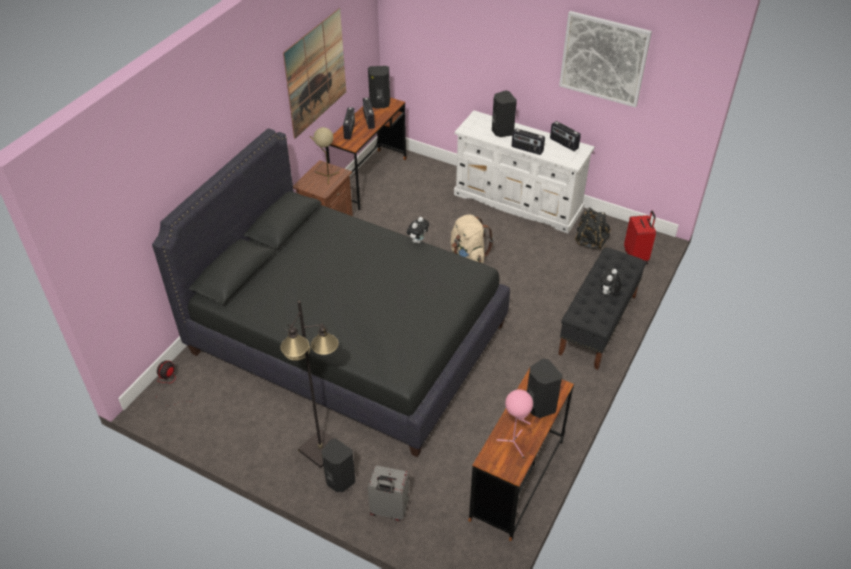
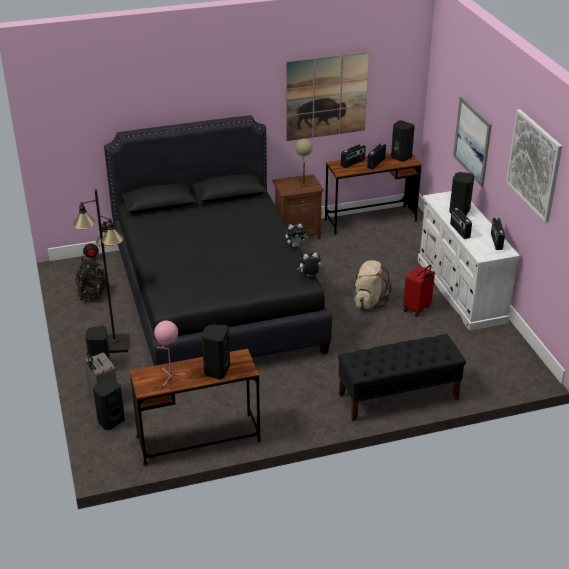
camera: 45 degrees right, 10 degrees down
black backpack [575,207,611,250] -> black backpack moved to [75,258,107,301]
plush toy [600,269,622,295] -> plush toy moved to [297,253,321,276]
red suitcase [624,211,656,264] -> red suitcase moved to [403,264,435,317]
none -> black speaker [93,379,125,430]
none -> picture [453,96,492,187]

